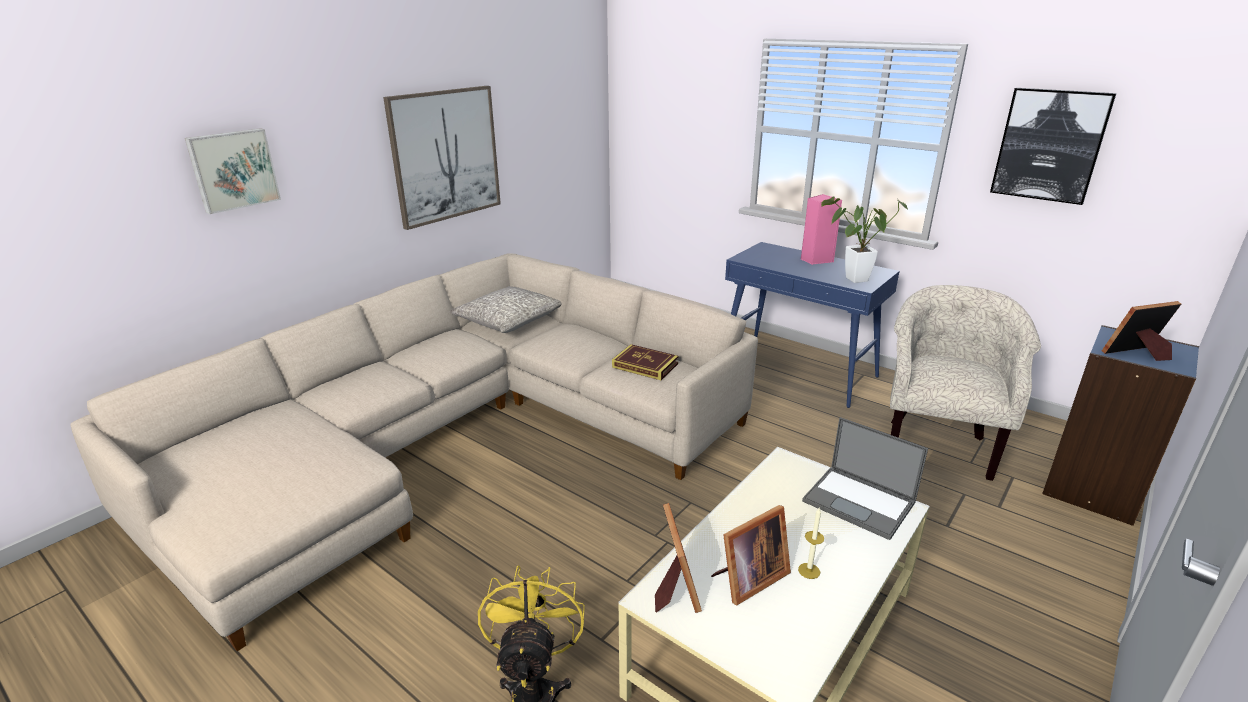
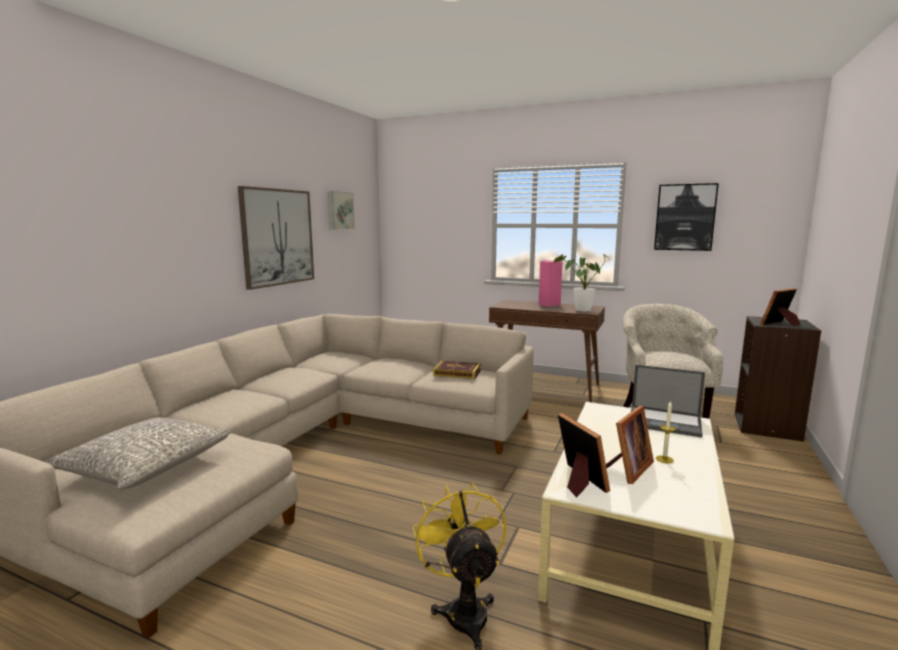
camera: 15 degrees left, 15 degrees down
picture [185,128,281,214] -> picture moved to [328,191,355,230]
grey pillow [450,286,562,333] -> grey pillow moved to [44,417,232,490]
blue console table [725,242,900,408] -> brown console table [489,300,605,402]
blue bookcase [1042,325,1199,526] -> black bookcase [735,316,822,442]

